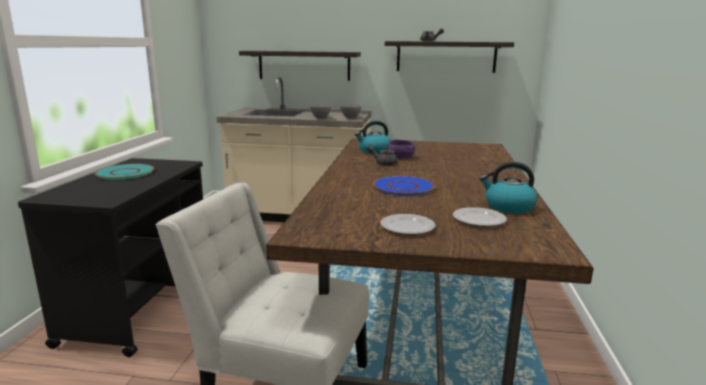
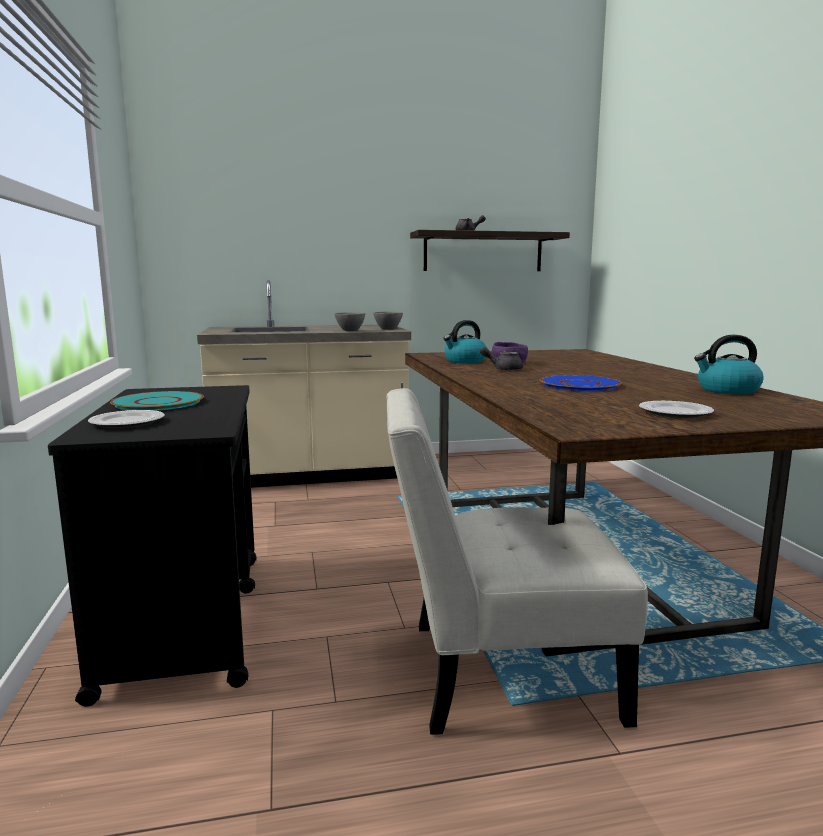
camera: 20 degrees left, 5 degrees down
shelf [239,51,361,81] -> none
plate [453,207,507,227] -> plate moved to [88,410,165,428]

